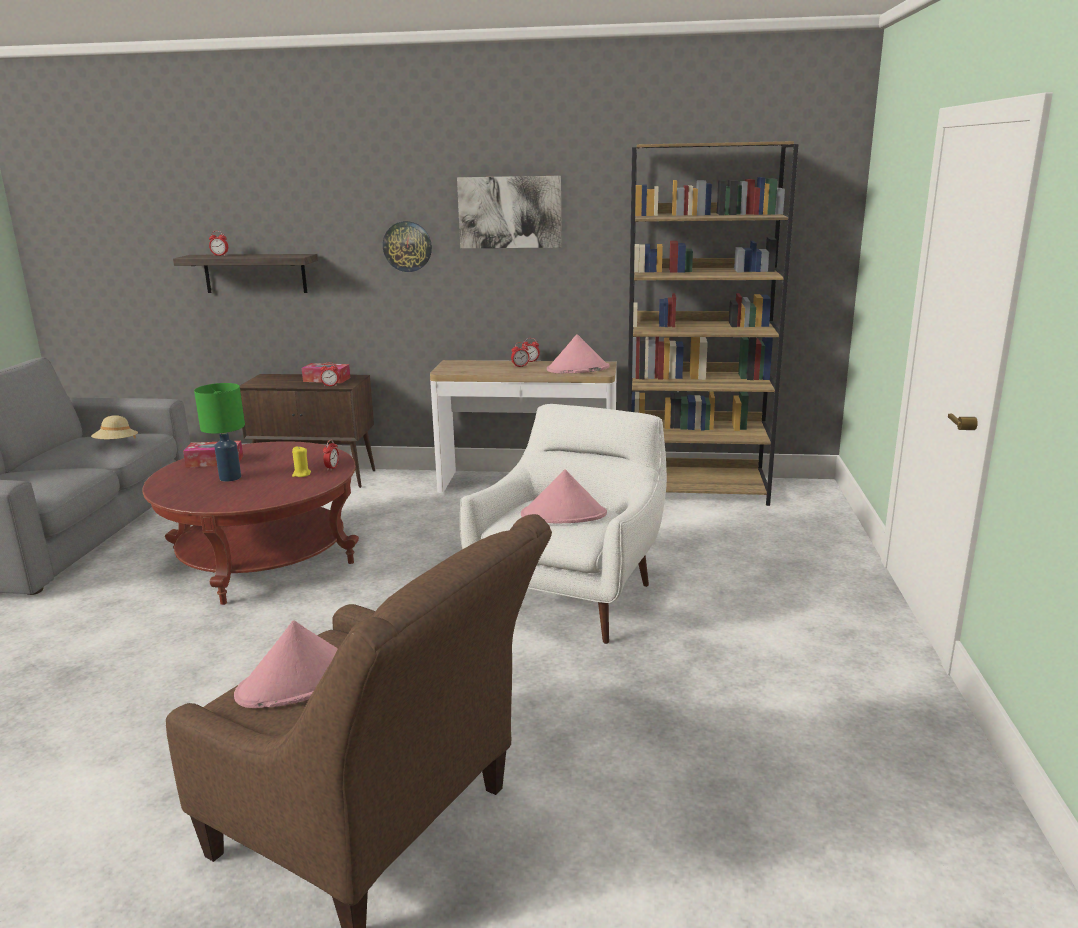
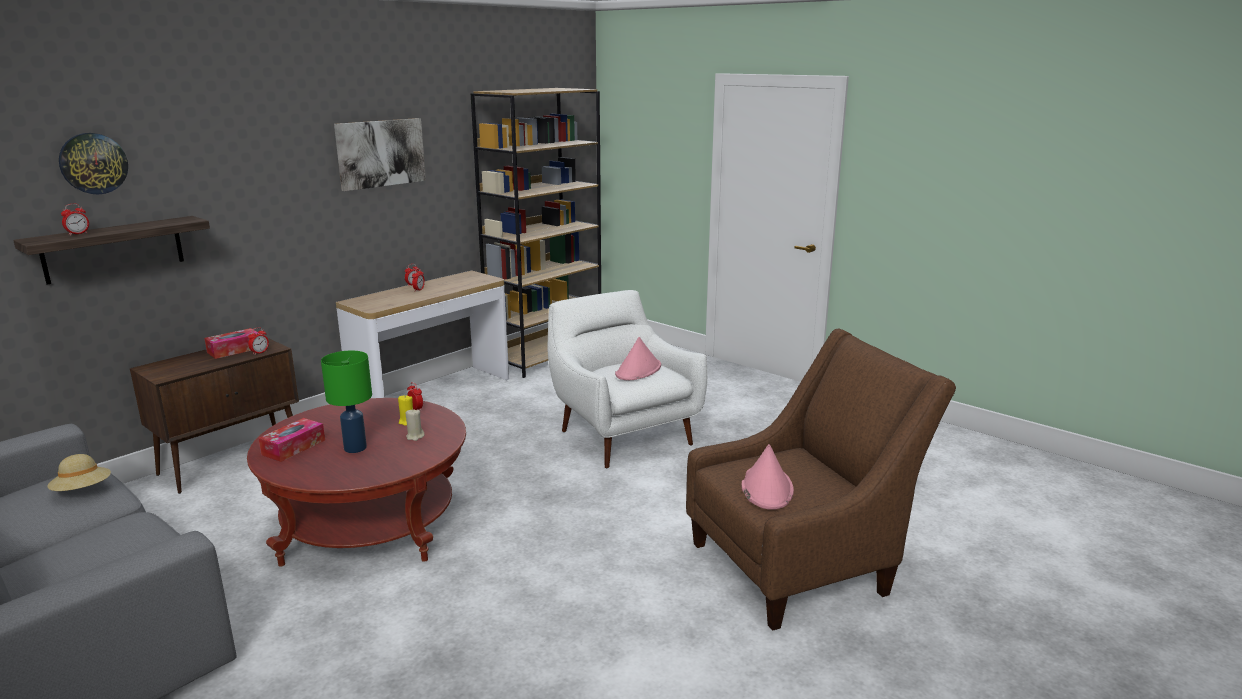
camera: 55 degrees left, 0 degrees up
wall clock [383,221,432,272] -> wall clock moved to [59,133,128,194]
pink hat [547,334,609,374] -> none
none -> beige candle [406,409,425,441]

